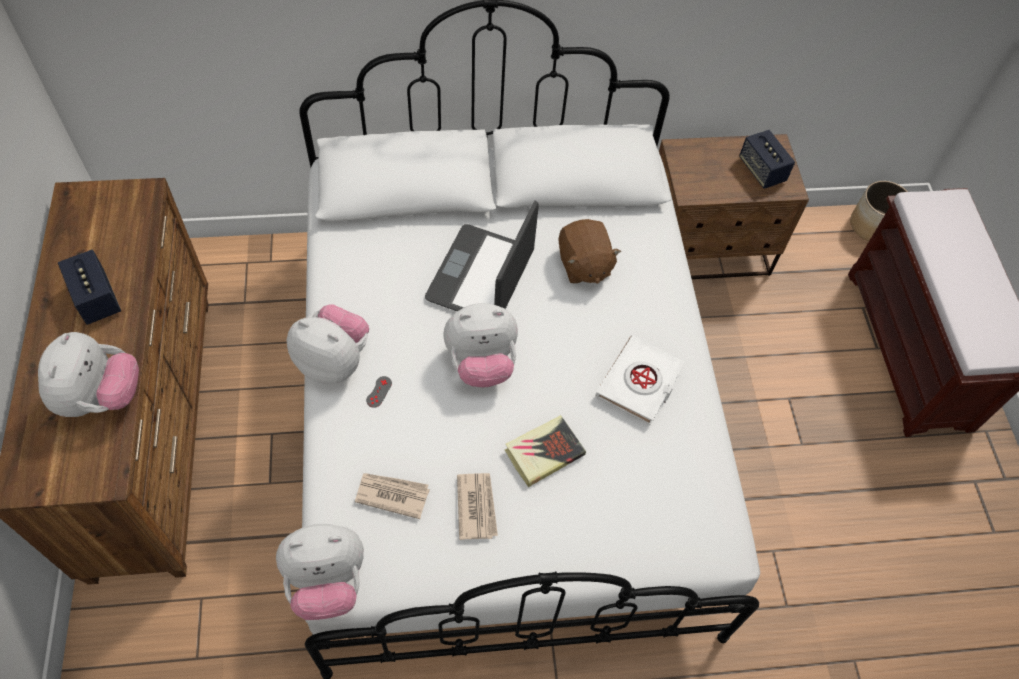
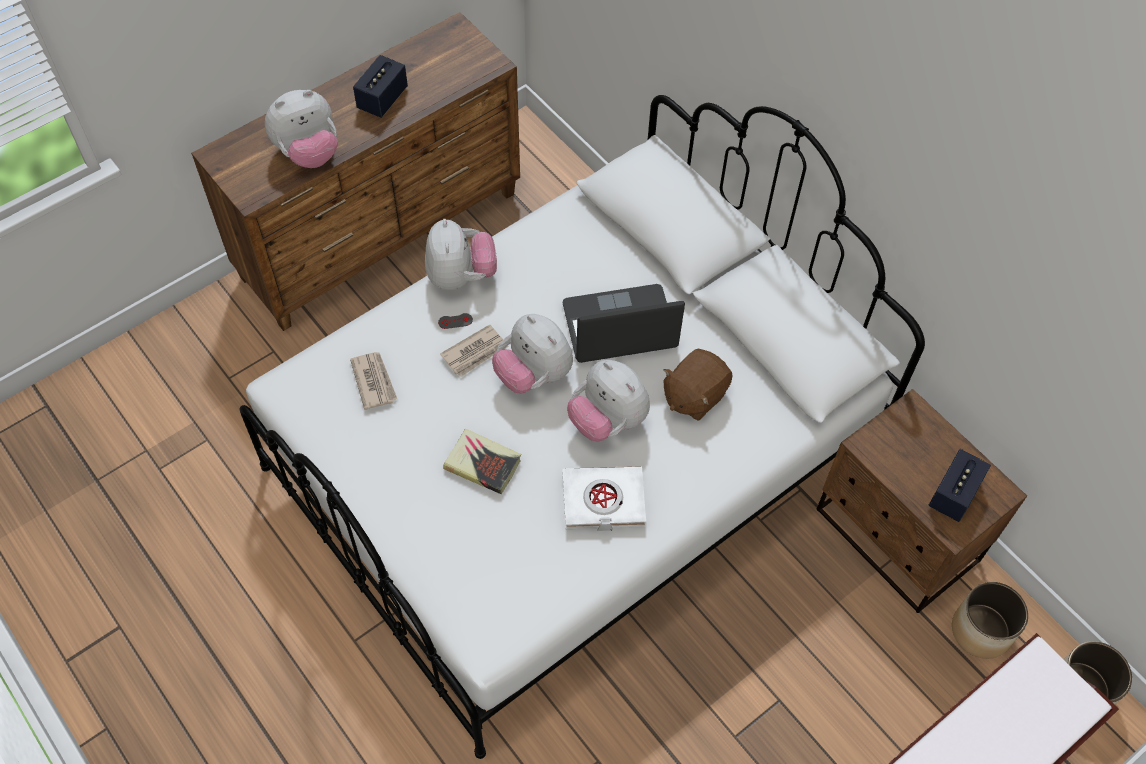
camera: 60 degrees right, 0 degrees up
plush toy [276,524,364,620] -> plush toy moved to [567,360,650,442]
newspaper [457,473,498,540] -> newspaper moved to [440,325,508,377]
none -> planter [952,582,1028,659]

